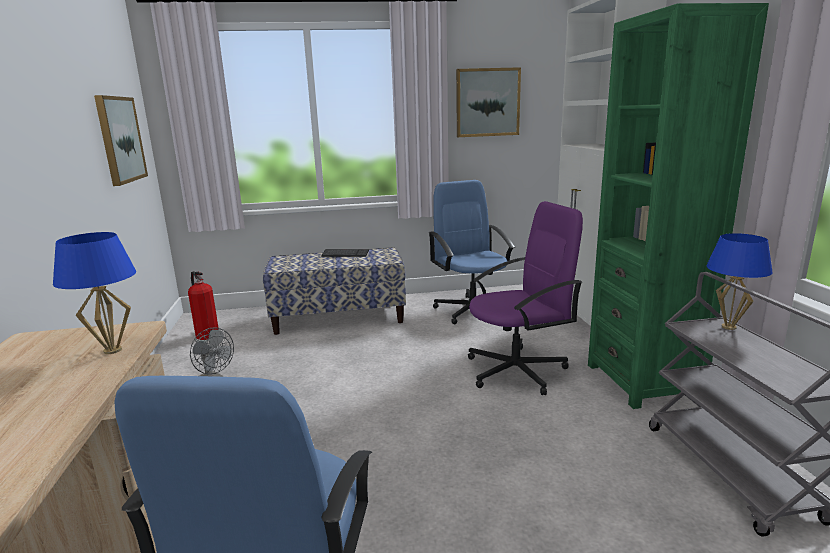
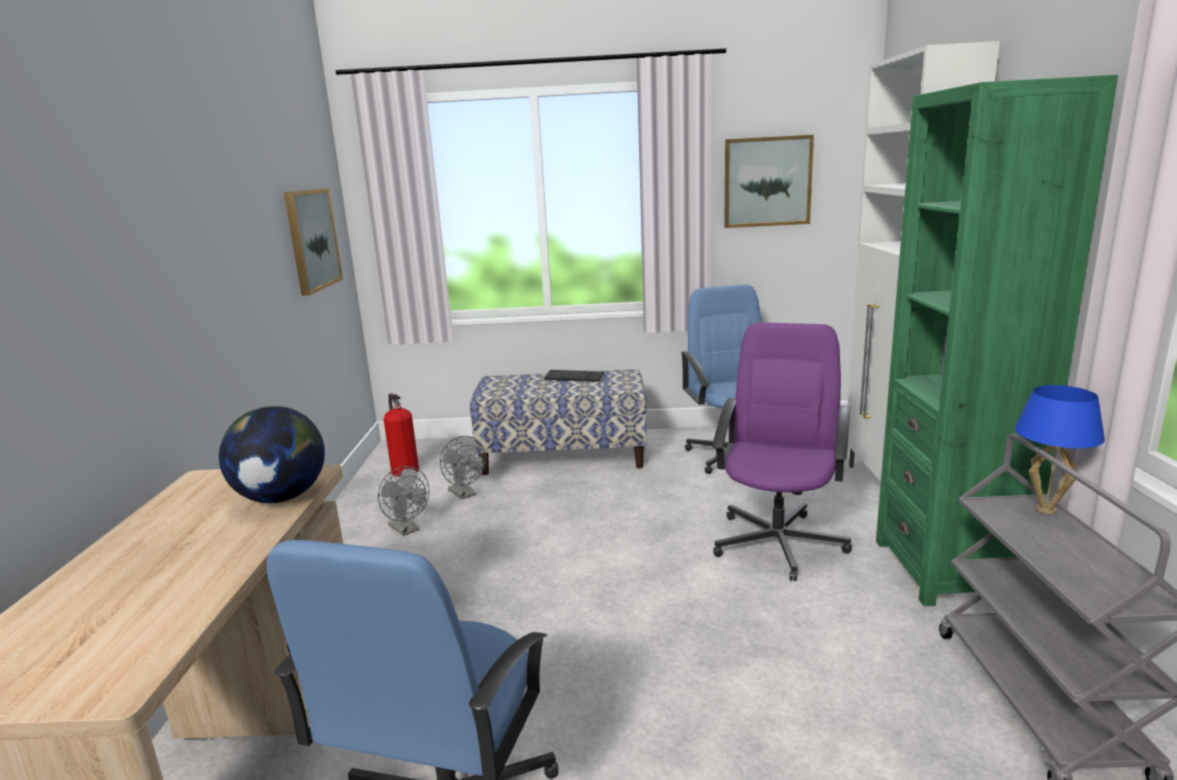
camera: 10 degrees right, 0 degrees up
blue table lamp [53,232,136,354] -> globe [219,406,325,503]
purple office chair [468,201,583,395] -> purple office chair turned 60 degrees counterclockwise [712,322,852,581]
none -> grey fan [440,436,486,500]

